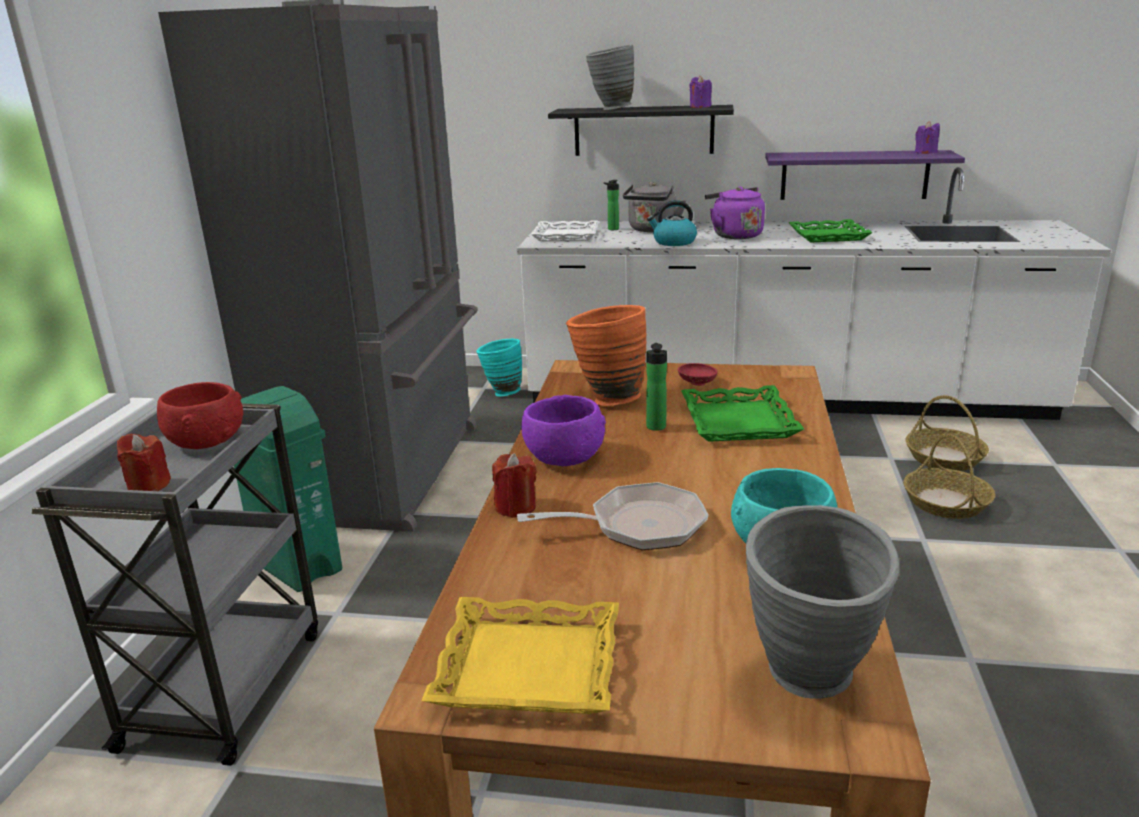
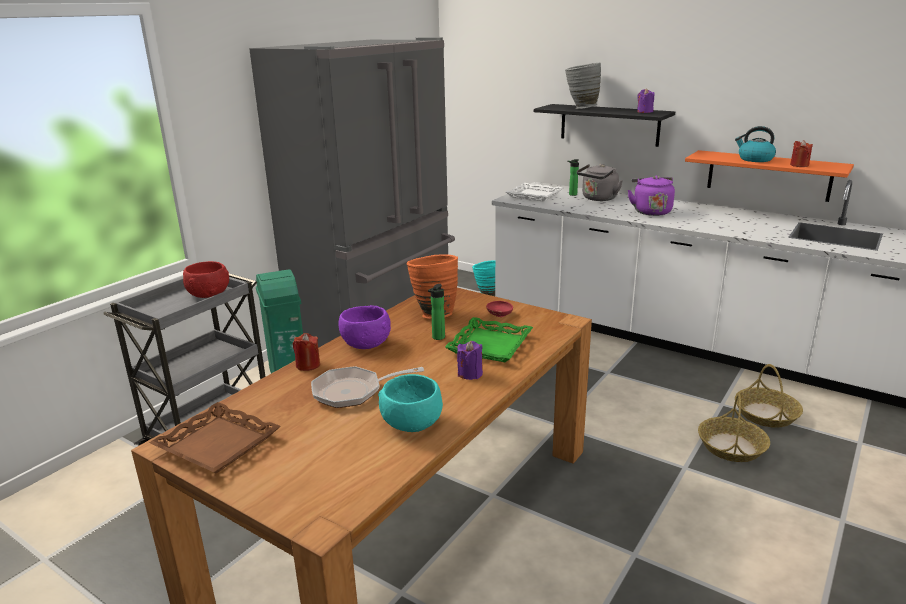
camera: 25 degrees right, 0 degrees up
red candle [117,433,171,491] -> red candle moved to [790,140,813,167]
yellow tray [421,597,619,714] -> brown tray [149,402,281,474]
frying pan [517,482,709,550] -> frying pan turned 150 degrees clockwise [311,366,424,408]
kettle [647,200,697,246] -> kettle moved to [735,126,776,162]
grey vase [746,505,899,699] -> none
purple shelf [765,150,965,200] -> orange shelf [685,150,854,202]
green tray [789,219,873,243] -> none
purple candle [915,121,940,154] -> purple candle moved to [457,341,483,380]

